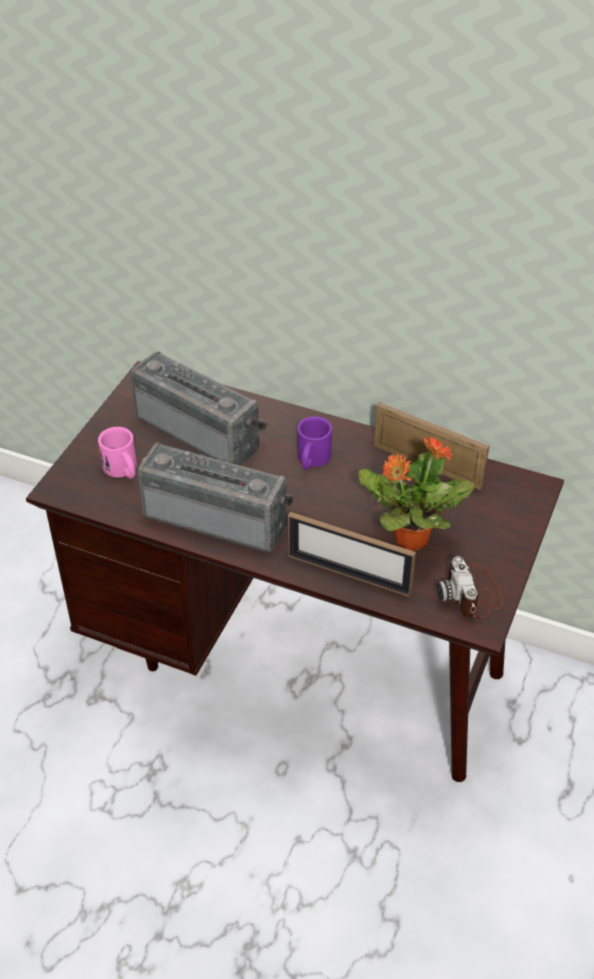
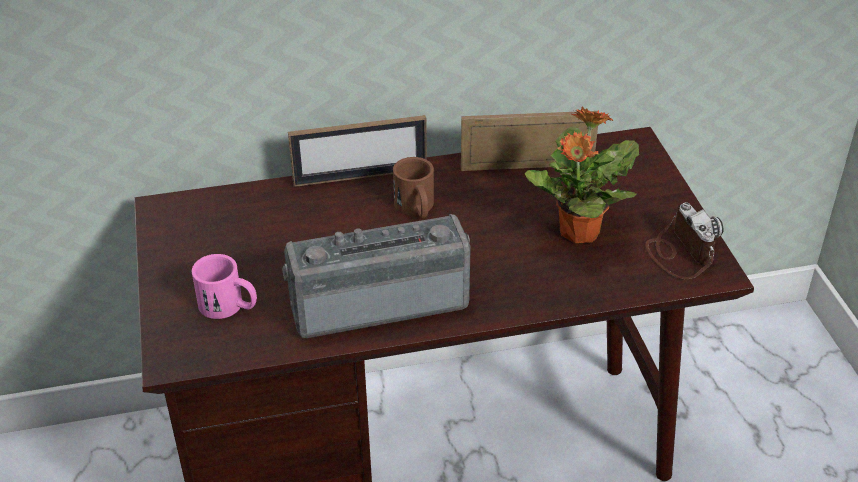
camera: 35 degrees left, 5 degrees down
radio [131,352,268,465] -> none
picture frame [288,512,416,597] -> picture frame moved to [288,115,427,187]
purple mug [297,416,332,470] -> brown mug [393,157,434,218]
camera [437,556,505,620] -> camera turned 150 degrees counterclockwise [645,202,723,279]

